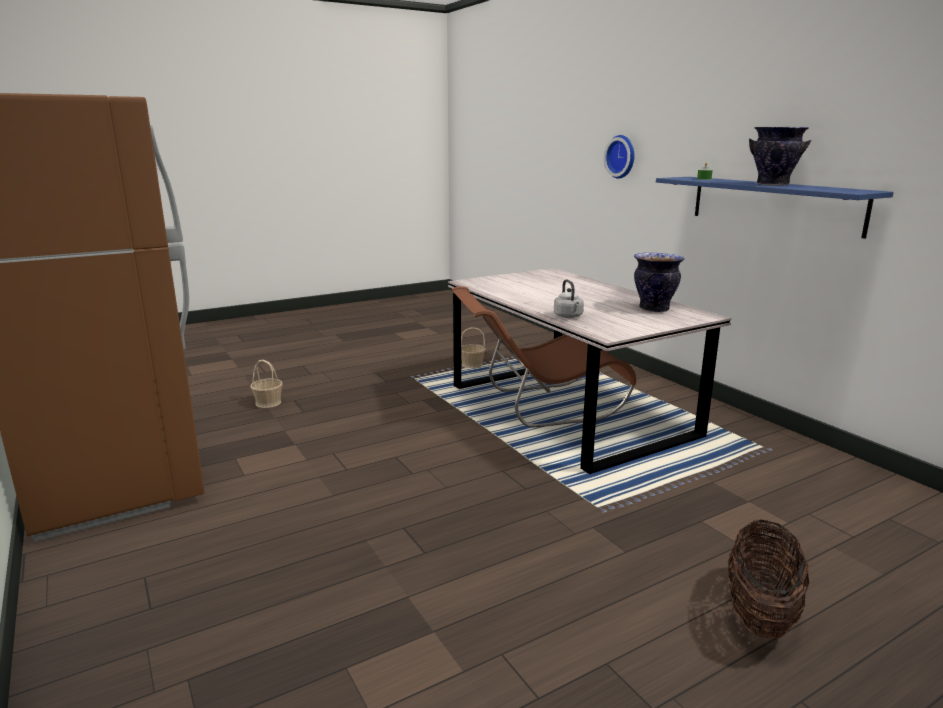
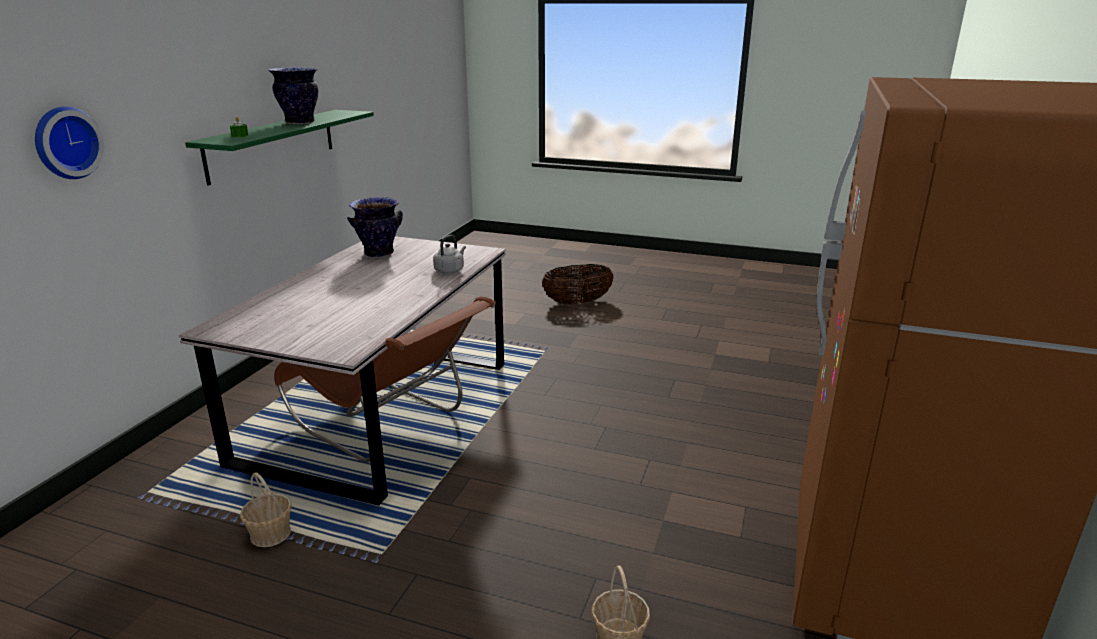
camera: 130 degrees left, 5 degrees up
blue shelf [656,177,894,239] -> green shelf [185,110,374,185]

